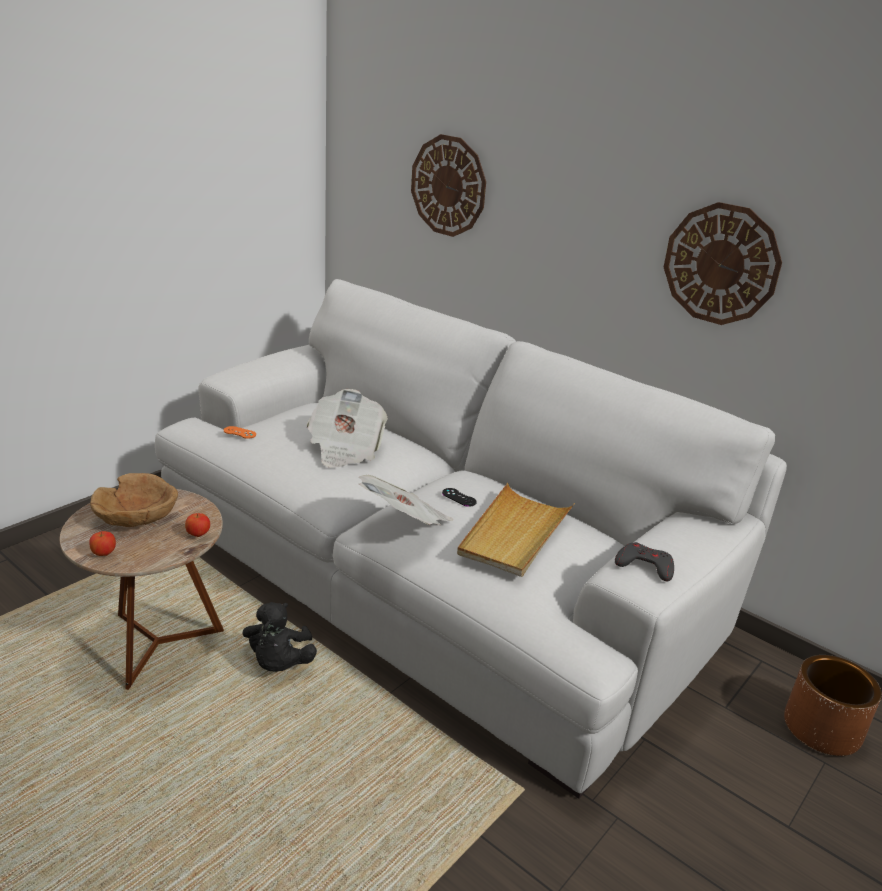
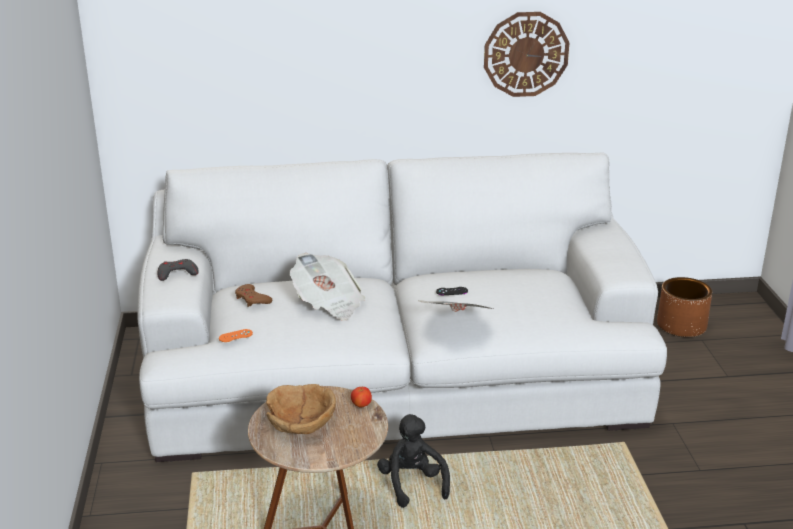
camera: 45 degrees left, 0 degrees up
apple [89,531,116,556] -> none
black plush toy [243,602,317,672] -> black plush toy turned 150 degrees counterclockwise [377,414,450,508]
wall clock [411,134,486,237] -> none
beige tray [457,483,575,577] -> none
grey game controller [615,542,674,581] -> grey game controller moved to [157,259,199,281]
none -> brown game controller [235,284,272,307]

